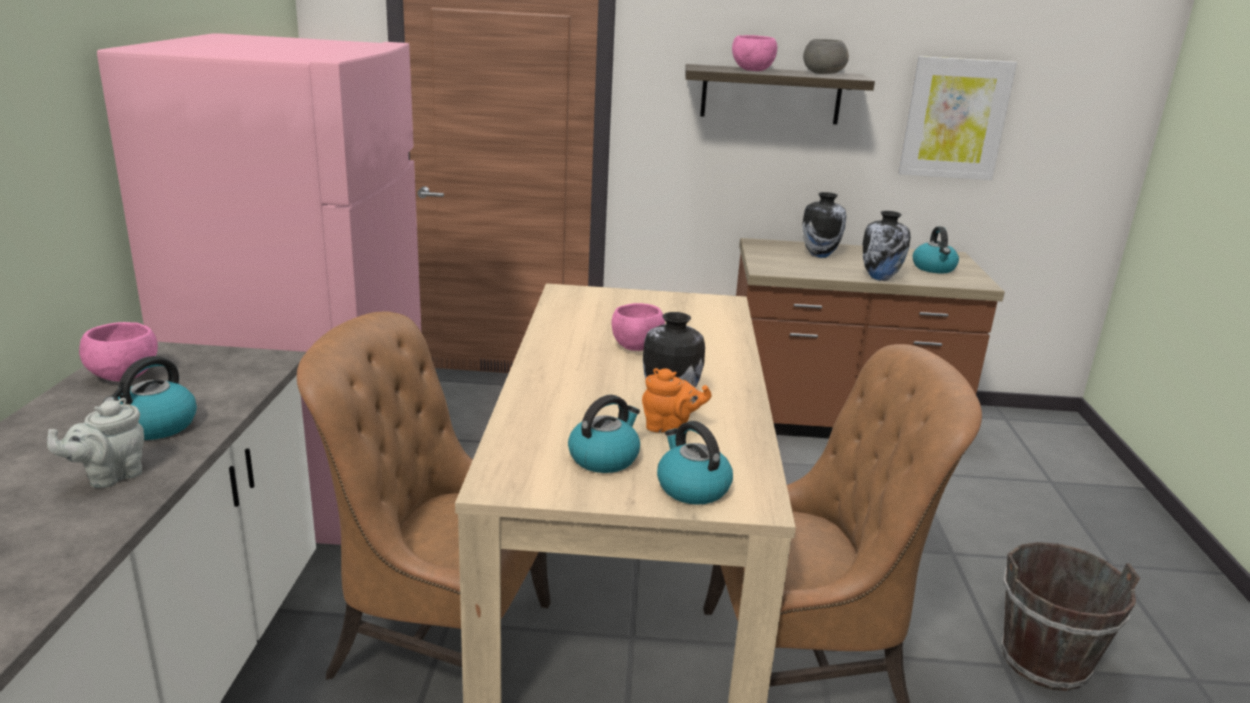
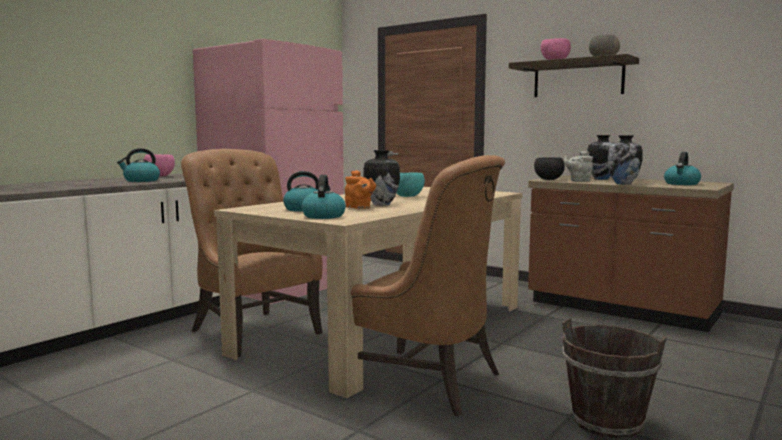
camera: 35 degrees right, 15 degrees down
grey teapot [47,398,144,488] -> grey teapot moved to [564,151,593,182]
pink bowl [611,303,665,351] -> turquoise bowl [397,173,425,197]
picture [898,56,1017,180] -> none
none -> black bowl [534,157,565,180]

